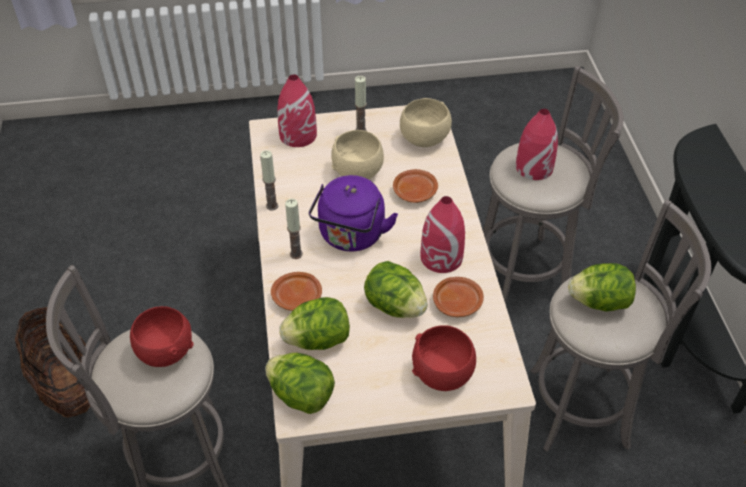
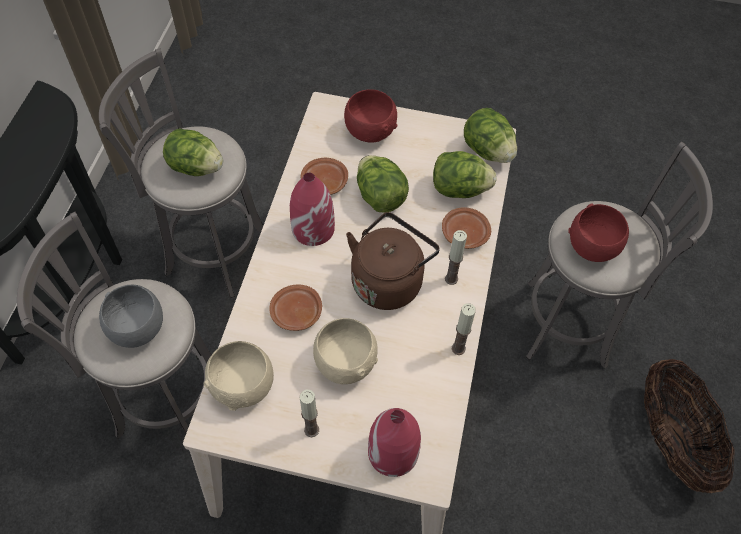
camera: 160 degrees left, 10 degrees up
purple kettle [309,175,398,252] -> brown kettle [346,212,440,310]
red vase [516,109,558,180] -> grey bowl [99,285,163,348]

